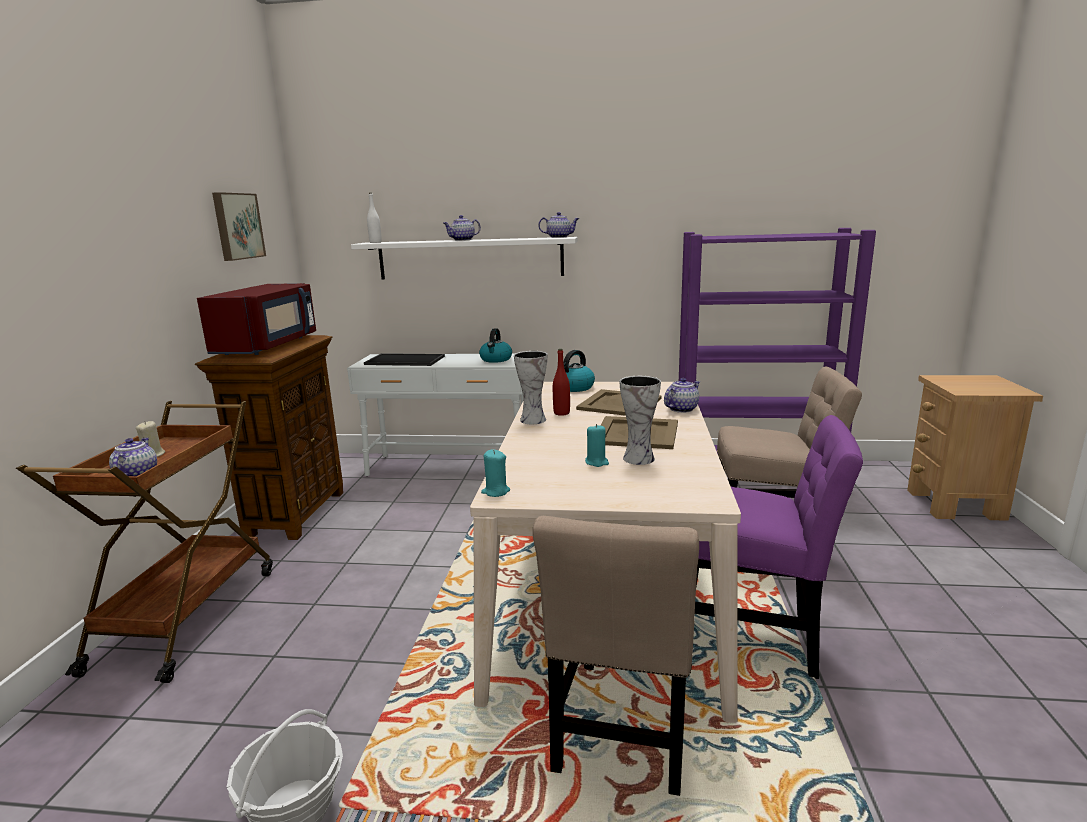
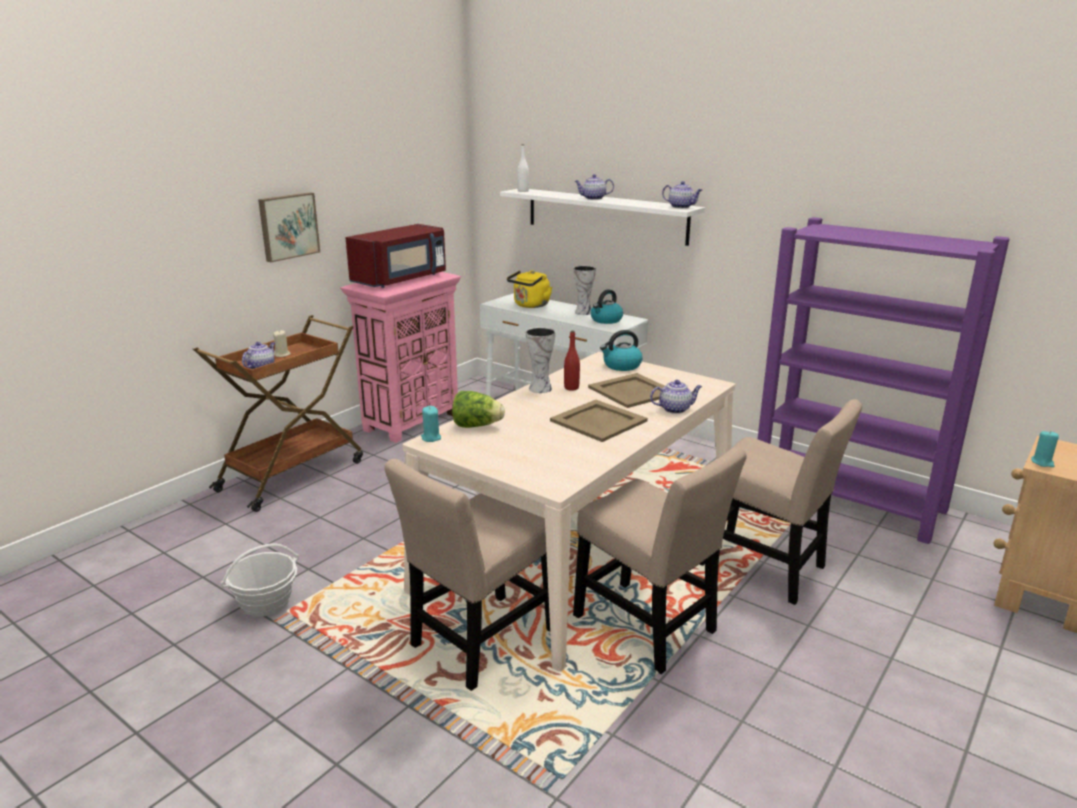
camera: 30 degrees right, 5 degrees up
brown cabinet [195,335,343,540] -> pink cabinet [340,272,462,443]
picture [212,192,266,261] -> picture moved to [258,192,320,262]
tray [364,353,445,366] -> yellow kettle [507,270,552,308]
turquoise candle [585,424,609,467] -> turquoise candle moved to [1031,431,1059,467]
vase [620,376,661,465] -> vase moved to [573,266,596,315]
purple chair [695,415,863,679] -> beige chair [573,447,747,674]
none -> lettuce [452,391,505,428]

